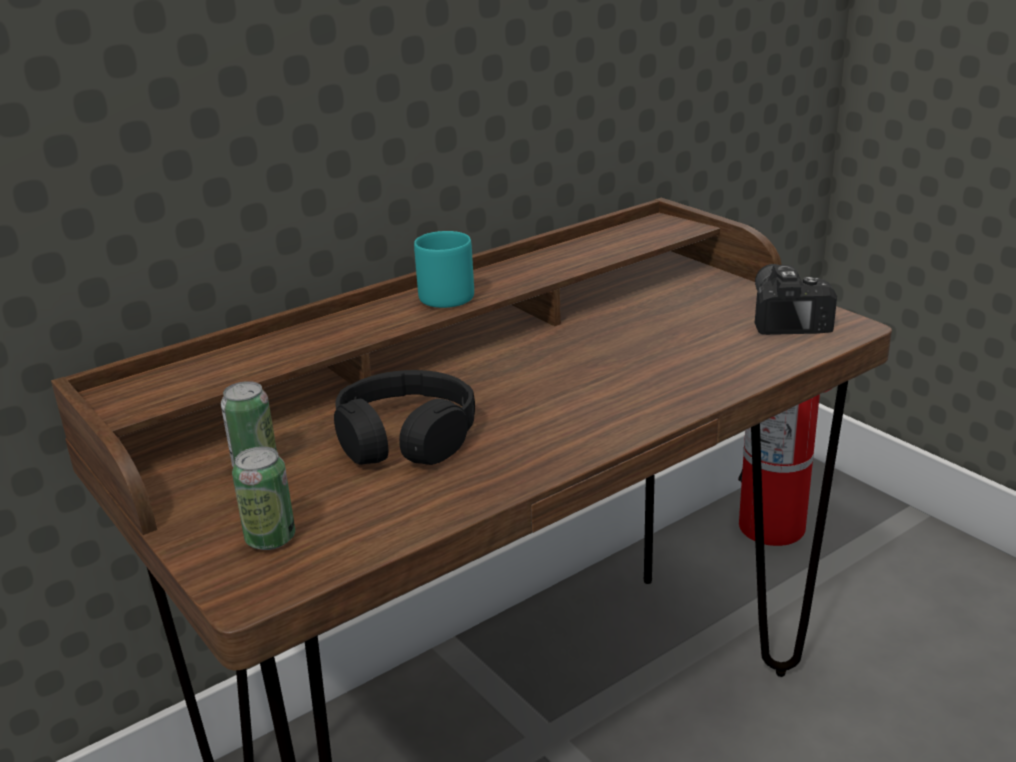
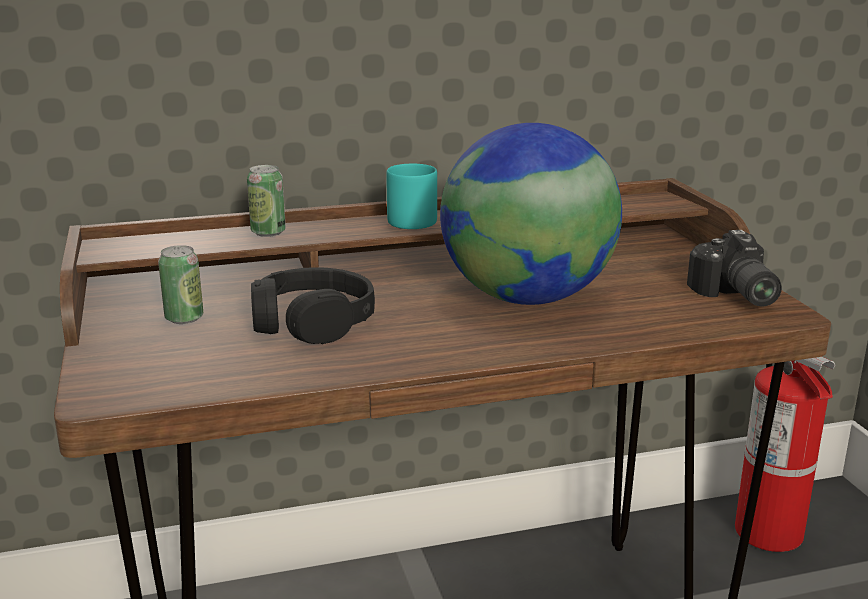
camera: 20 degrees right, 5 degrees down
can [232,446,295,550] -> can moved to [247,165,286,237]
camera [755,264,837,335] -> camera turned 150 degrees clockwise [687,230,782,307]
none -> globe [440,123,622,305]

